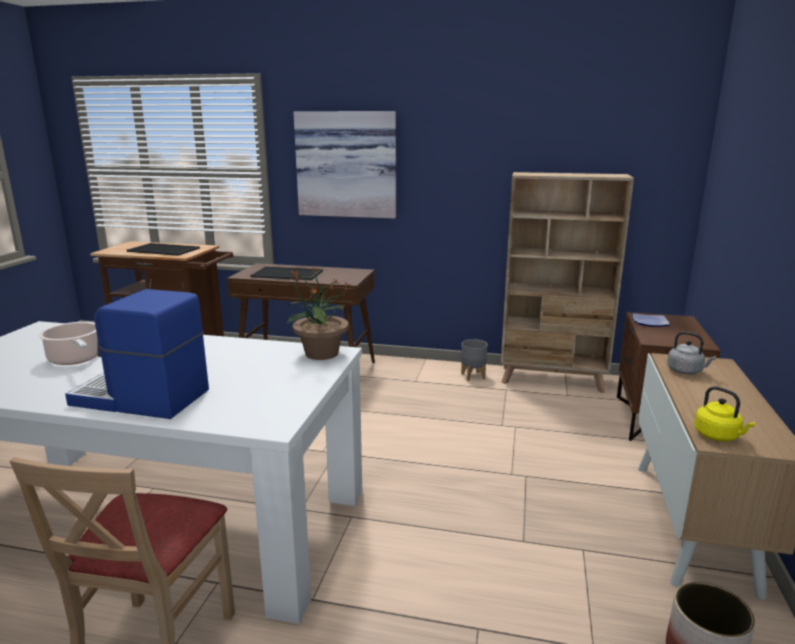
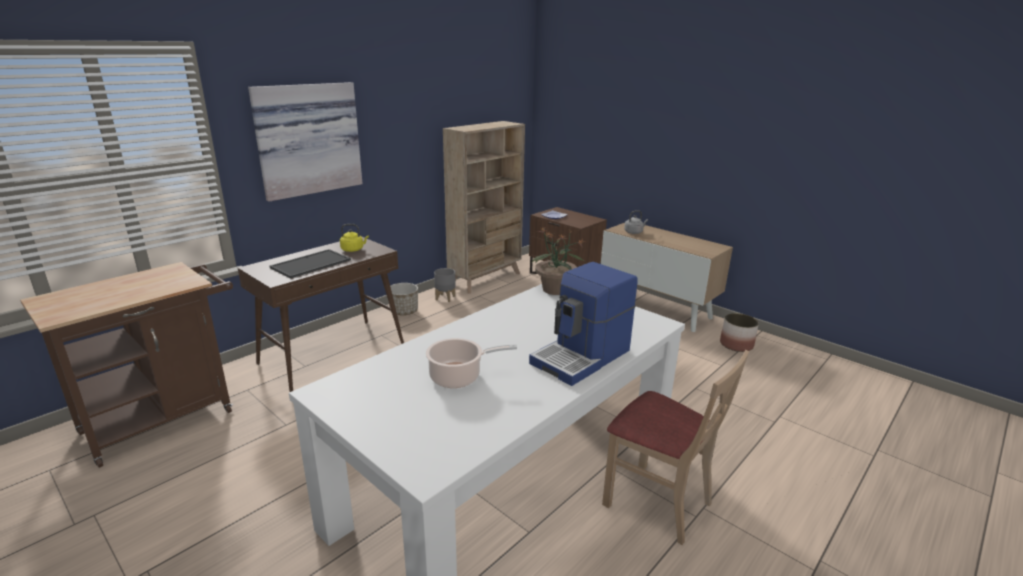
camera: 60 degrees left, 5 degrees up
tray [127,243,200,256] -> none
yellow kettle [694,386,756,442] -> yellow kettle moved to [340,224,369,252]
none -> planter [389,283,418,316]

